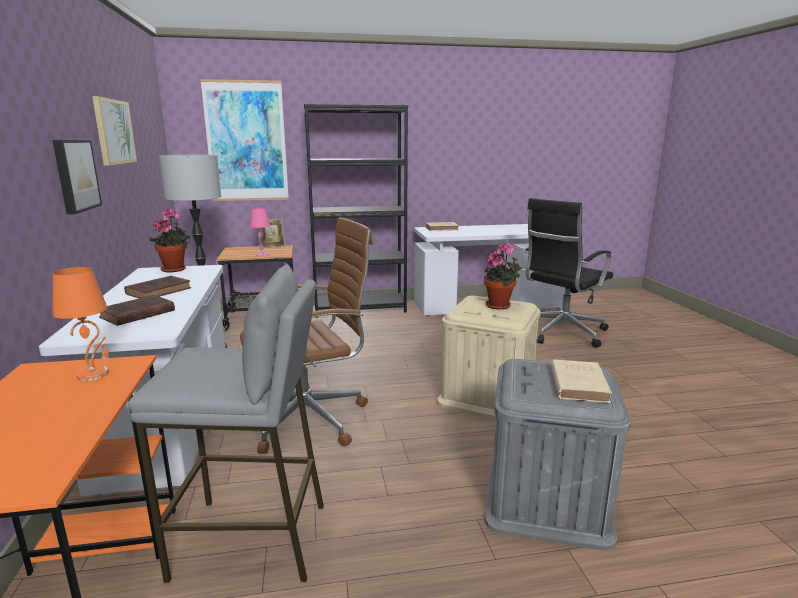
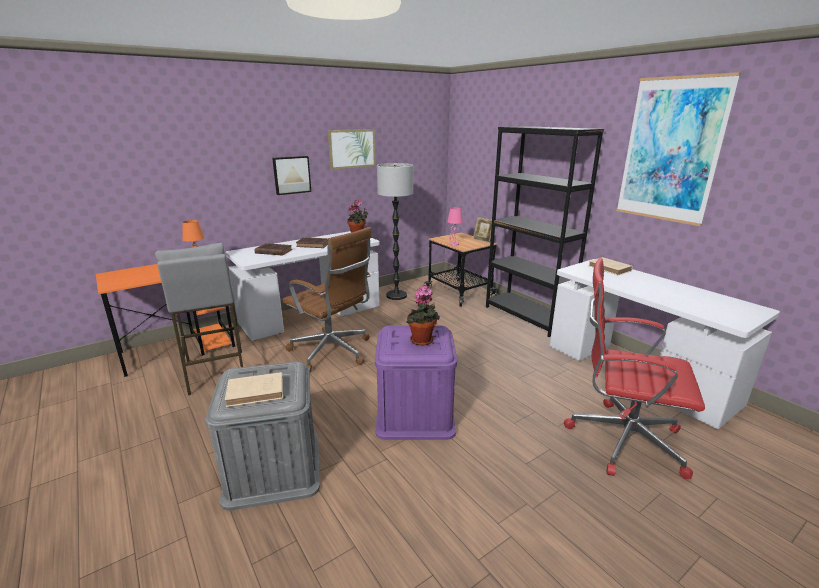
camera: 65 degrees right, 5 degrees up
picture [200,79,289,201] -> picture moved to [616,72,741,226]
beige storage box [437,296,541,419] -> purple storage box [375,326,457,440]
black office chair [524,198,613,348] -> red office chair [564,258,705,479]

